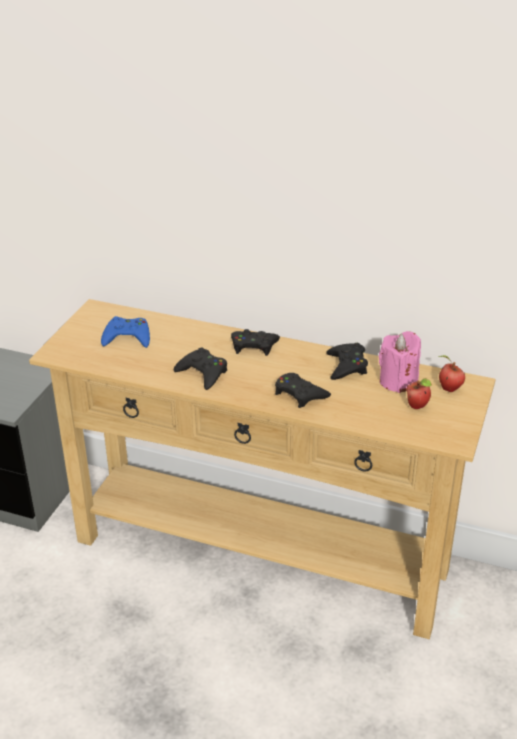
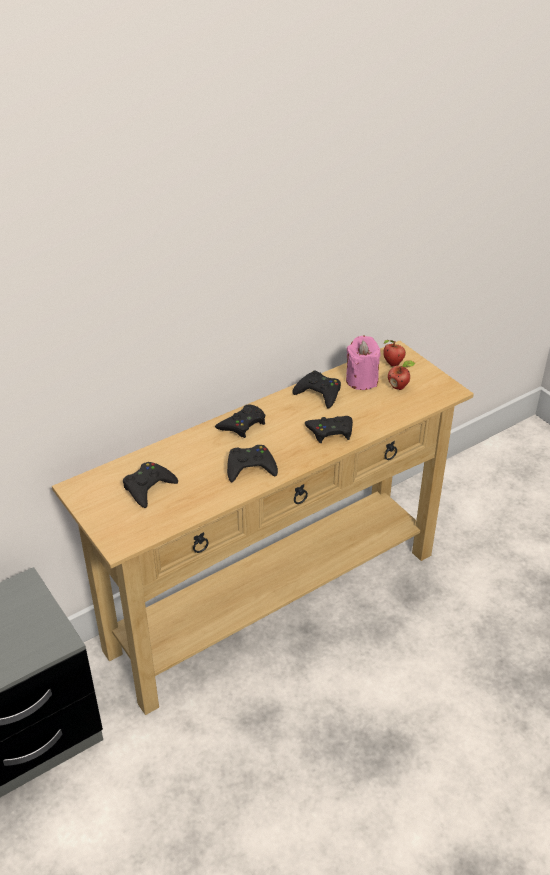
camera: 55 degrees left, 5 degrees up
blue game controller [101,316,150,348] -> black game controller [123,462,178,508]

